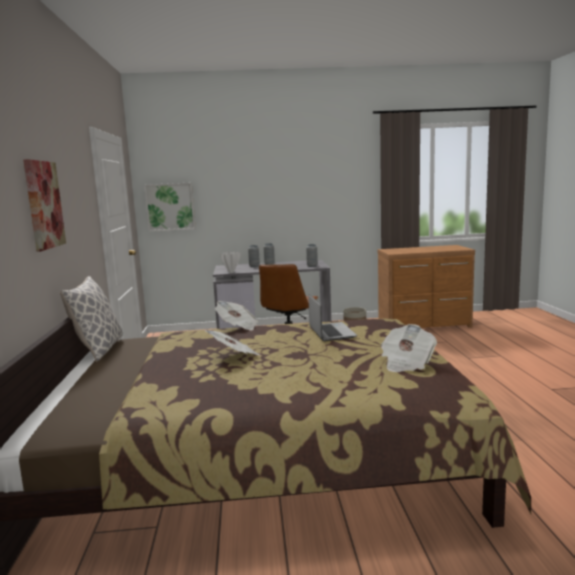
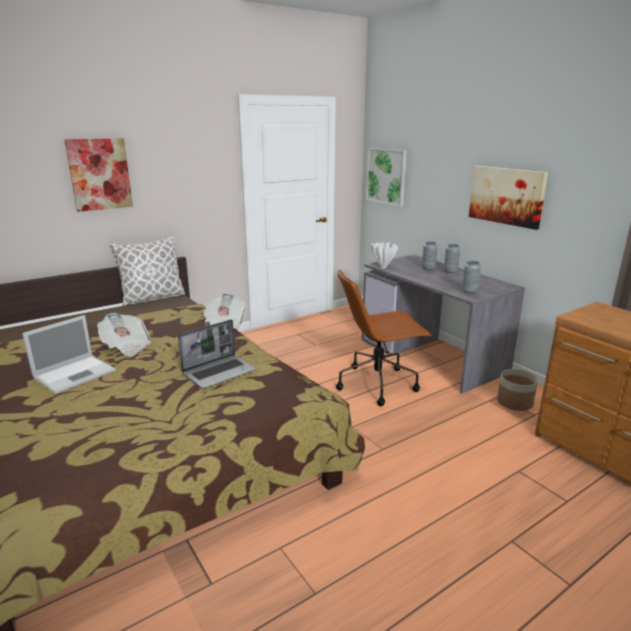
camera: 60 degrees right, 10 degrees up
newspaper [381,324,437,372] -> none
none -> laptop [22,315,116,394]
none -> picture [469,166,548,230]

